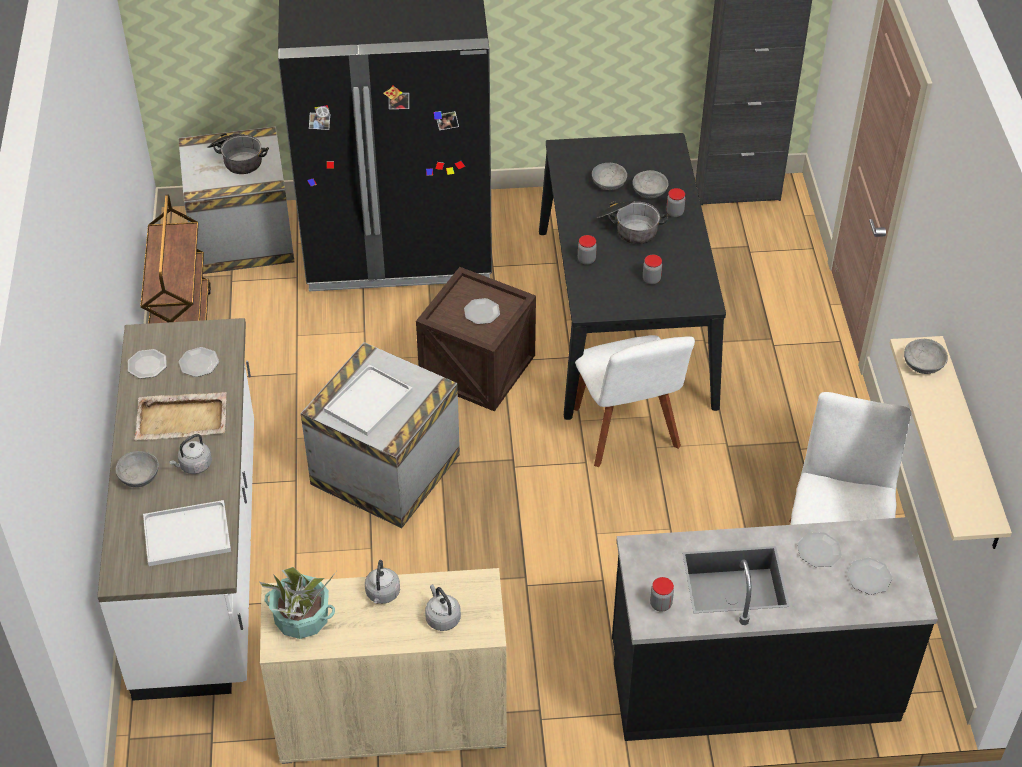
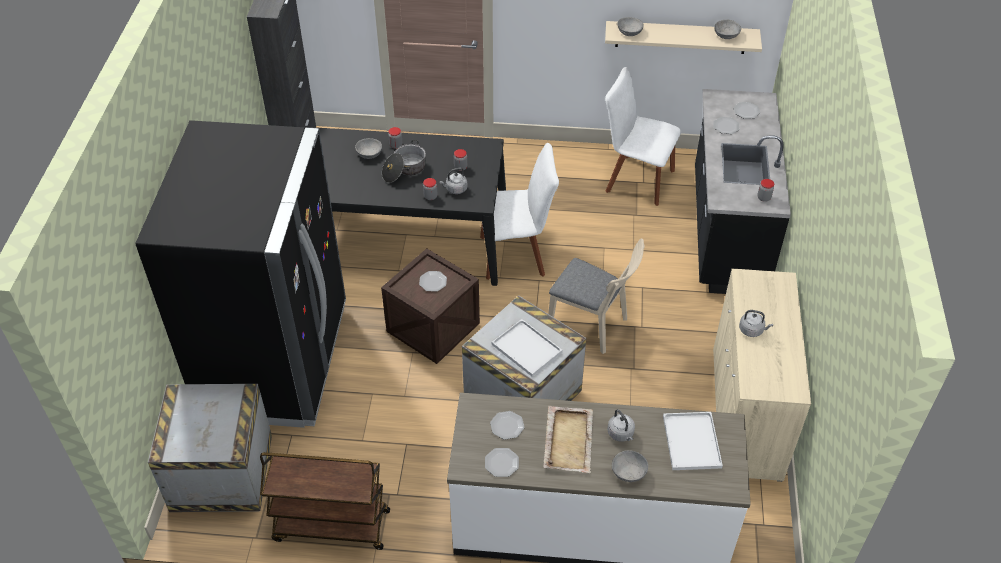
camera: 80 degrees left, 0 degrees up
cooking pot [207,133,269,174] -> none
potted plant [260,567,336,639] -> none
grey kettle [425,584,461,631] -> grey kettle moved to [439,168,467,194]
grey bowl [592,163,627,190] -> grey bowl moved to [714,20,741,39]
none -> beige chair [548,239,645,354]

